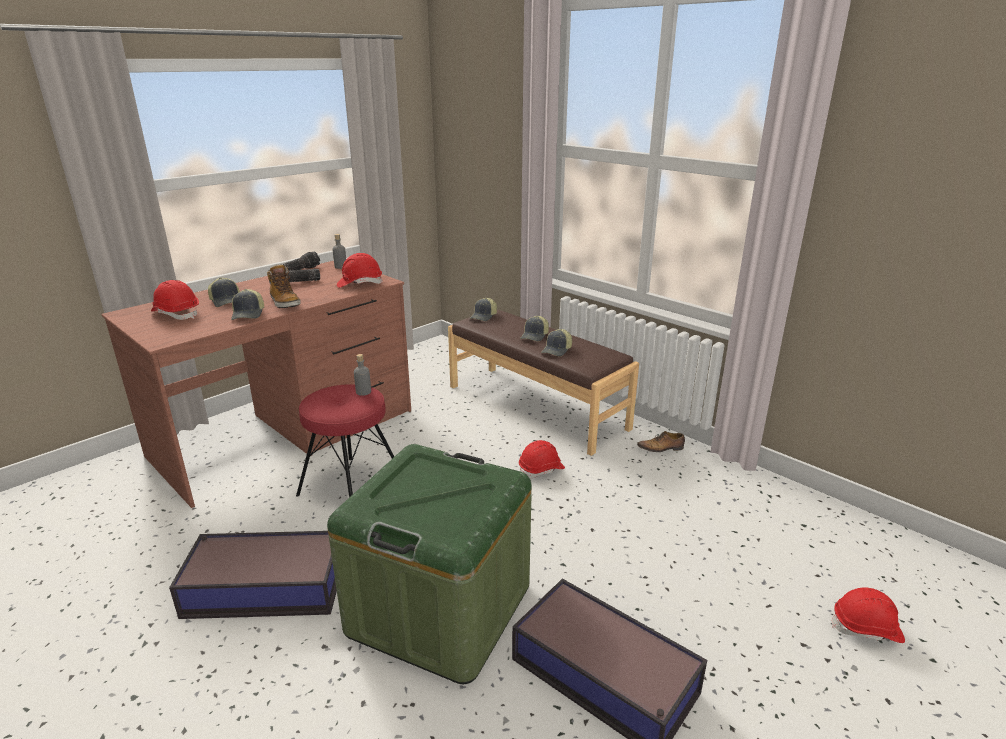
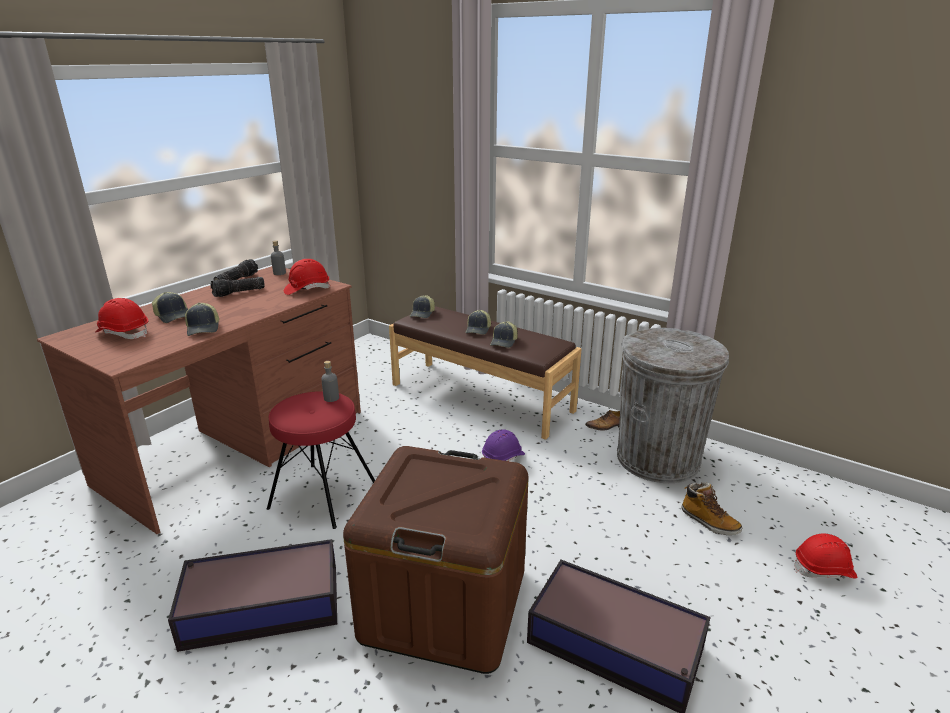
camera: 10 degrees left, 0 degrees up
boot [267,264,301,308] -> boot moved to [681,482,742,535]
green storage box [327,444,532,684] -> brown storage box [343,446,529,674]
red hard hat [519,440,565,479] -> purple hard hat [482,429,525,461]
none -> grey trash can [617,328,729,483]

